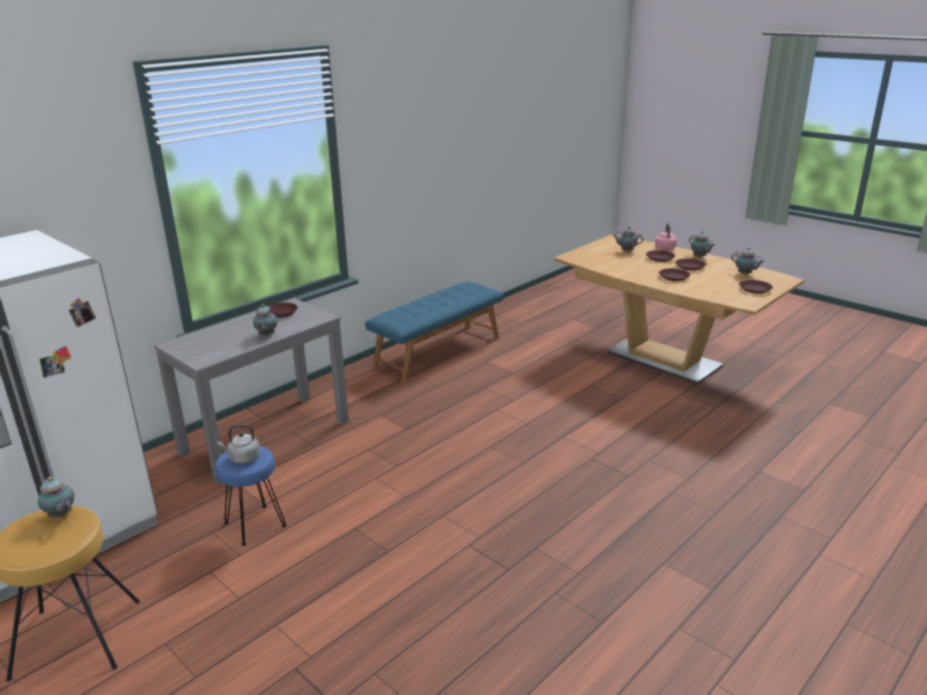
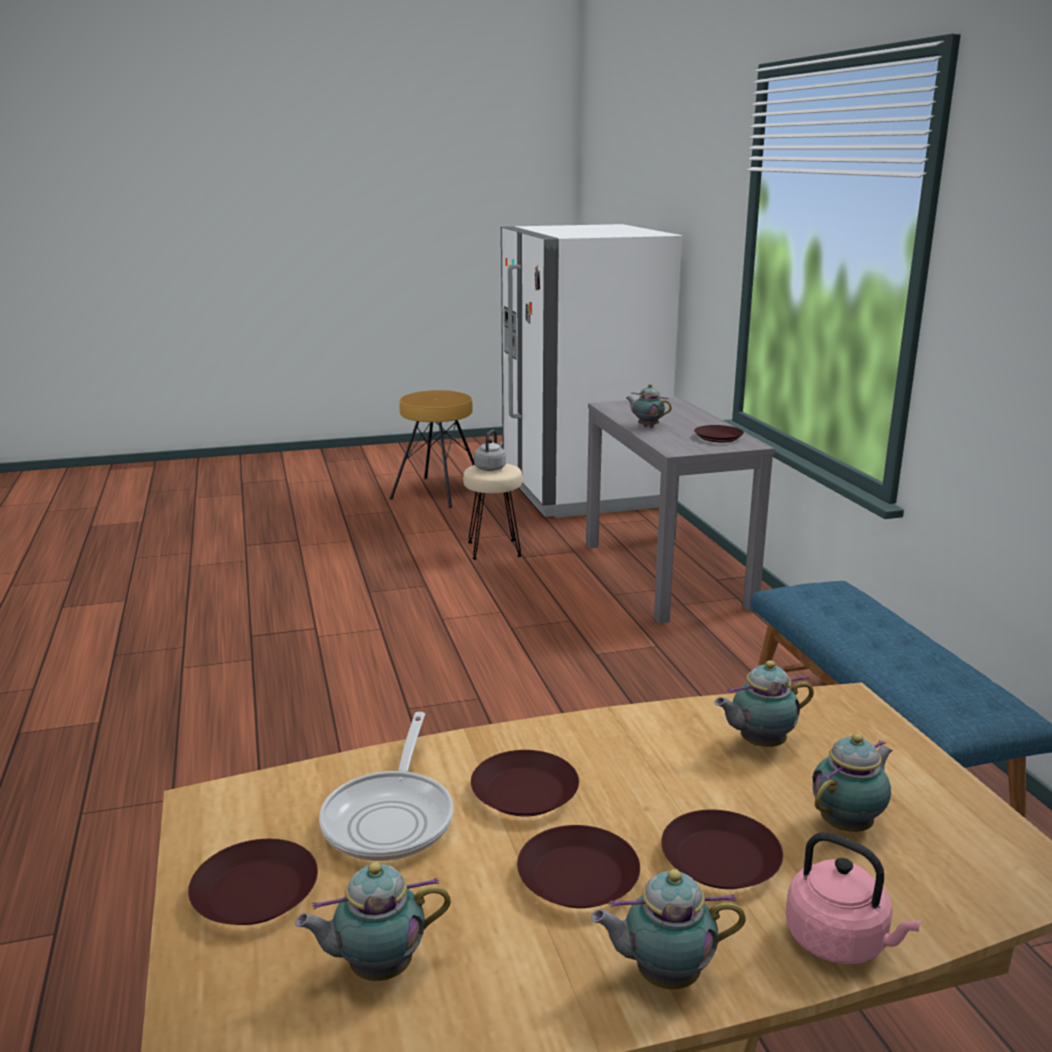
camera: 120 degrees right, 5 degrees down
teapot [38,476,75,518] -> teapot moved to [714,660,814,747]
blue stool [215,446,287,546] -> beige stool [463,464,523,560]
none -> frying pan [319,712,453,861]

